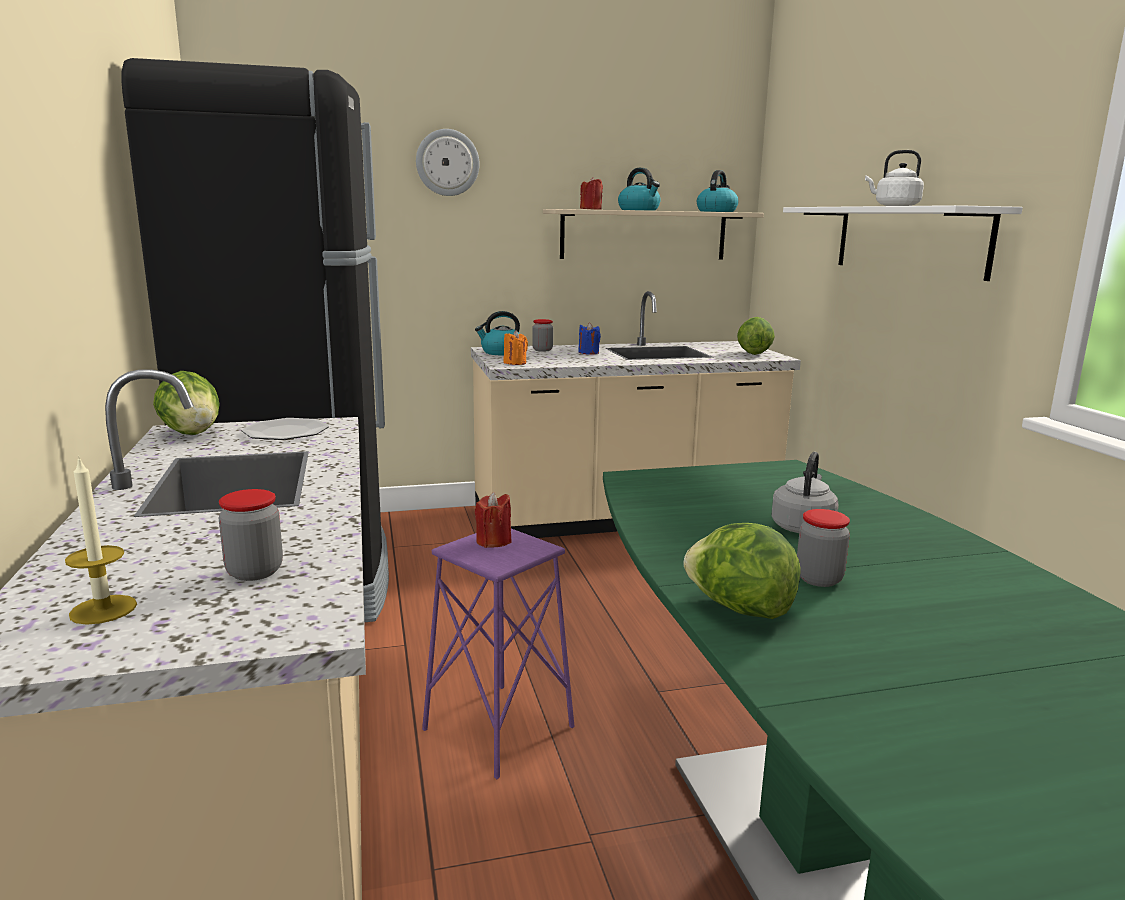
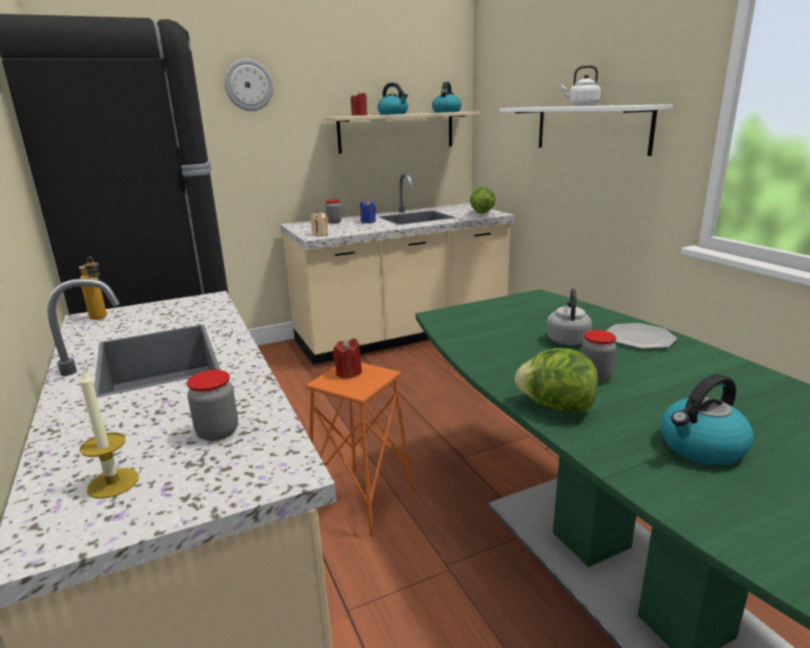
camera: 10 degrees left, 5 degrees up
lettuce [153,371,219,435] -> bottle [79,256,107,320]
plate [241,418,329,440] -> plate moved to [606,323,677,349]
purple stool [422,529,574,779] -> orange stool [306,362,414,538]
kettle [475,311,520,356] -> kettle moved to [661,374,754,465]
orange candle [504,330,528,365] -> beige candle [311,211,328,236]

